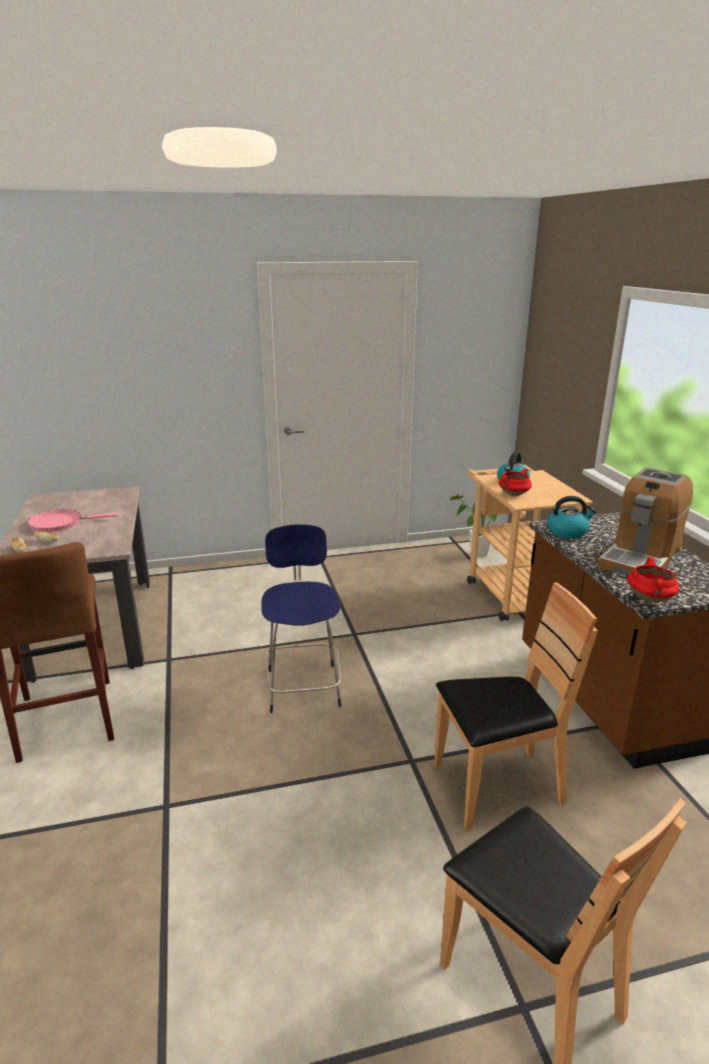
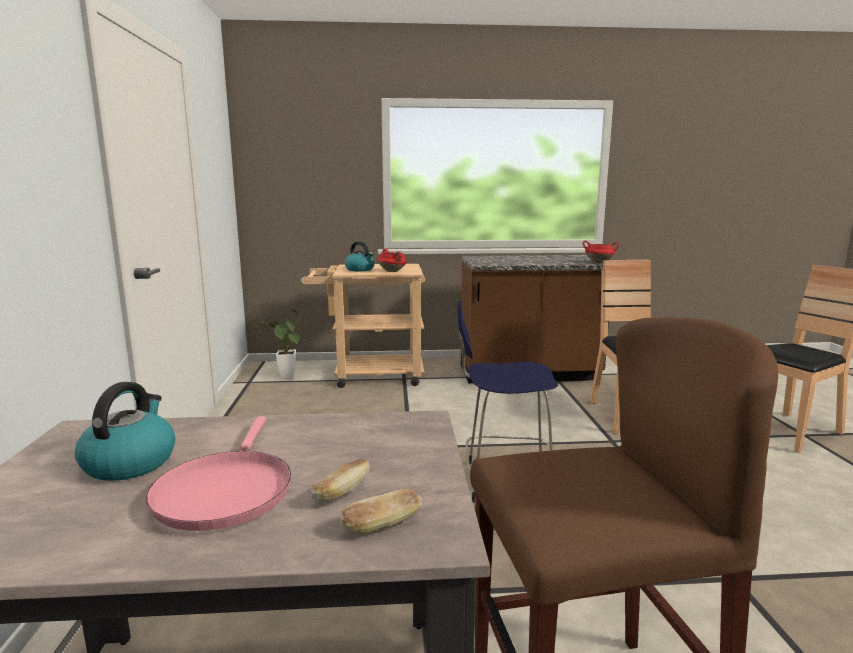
camera: 80 degrees left, 10 degrees down
kettle [547,496,596,539] -> kettle moved to [75,382,175,481]
coffee machine [597,467,693,575] -> none

